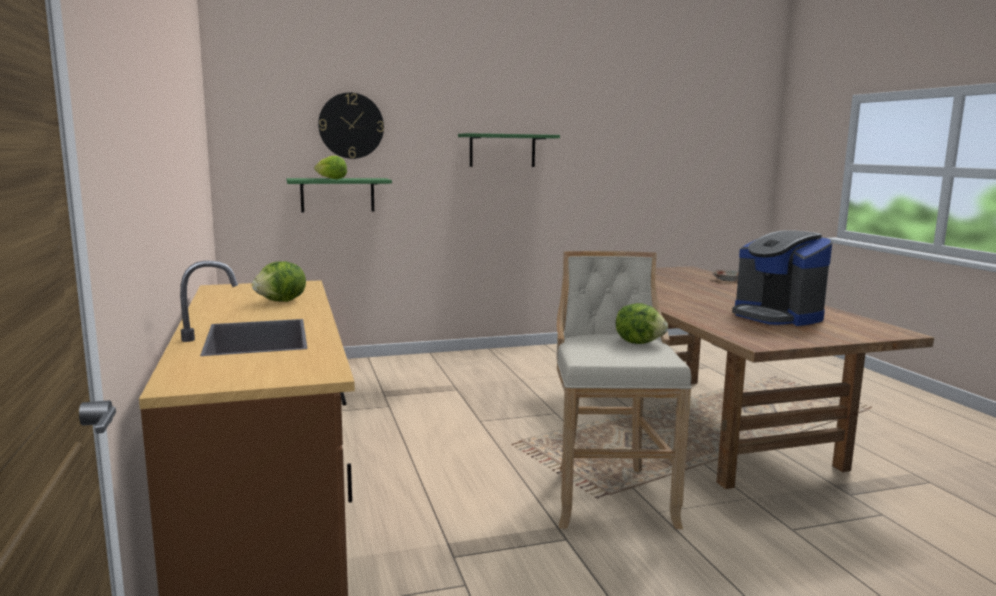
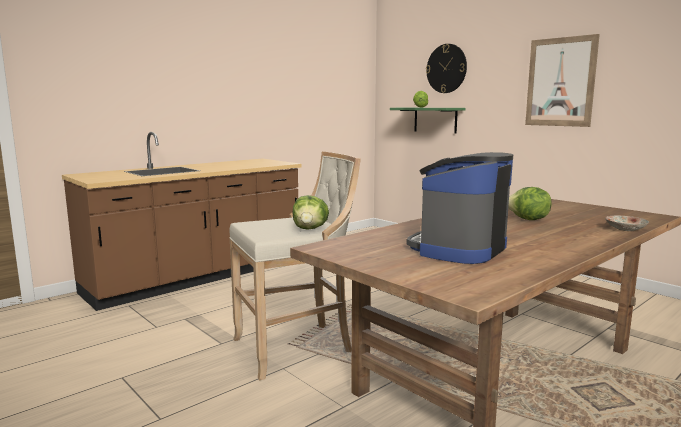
camera: 65 degrees right, 0 degrees up
lettuce [252,261,306,302] -> lettuce moved to [508,187,552,220]
green shelf [458,133,560,167] -> picture [525,34,600,127]

